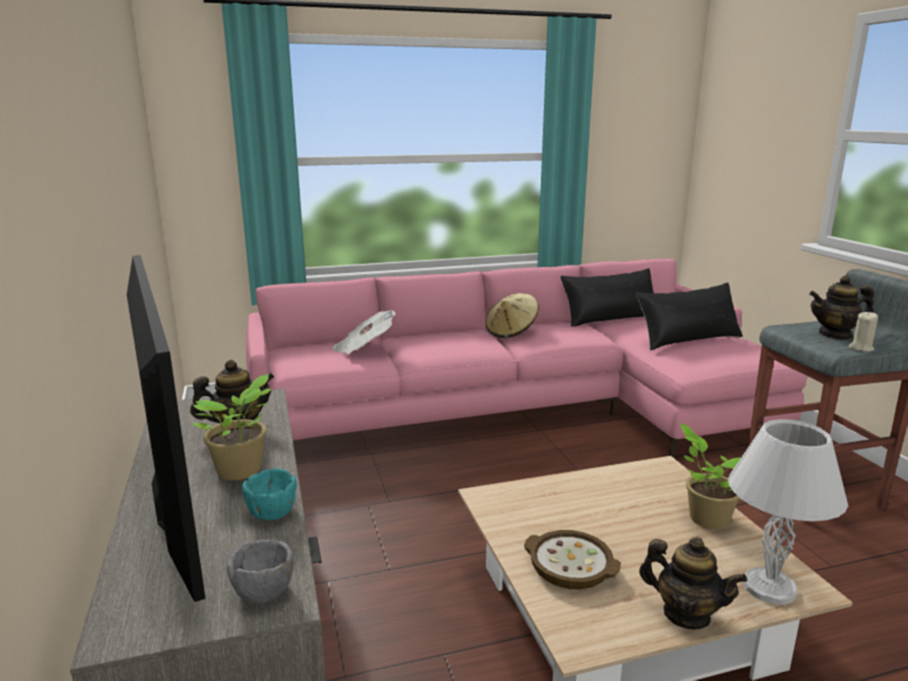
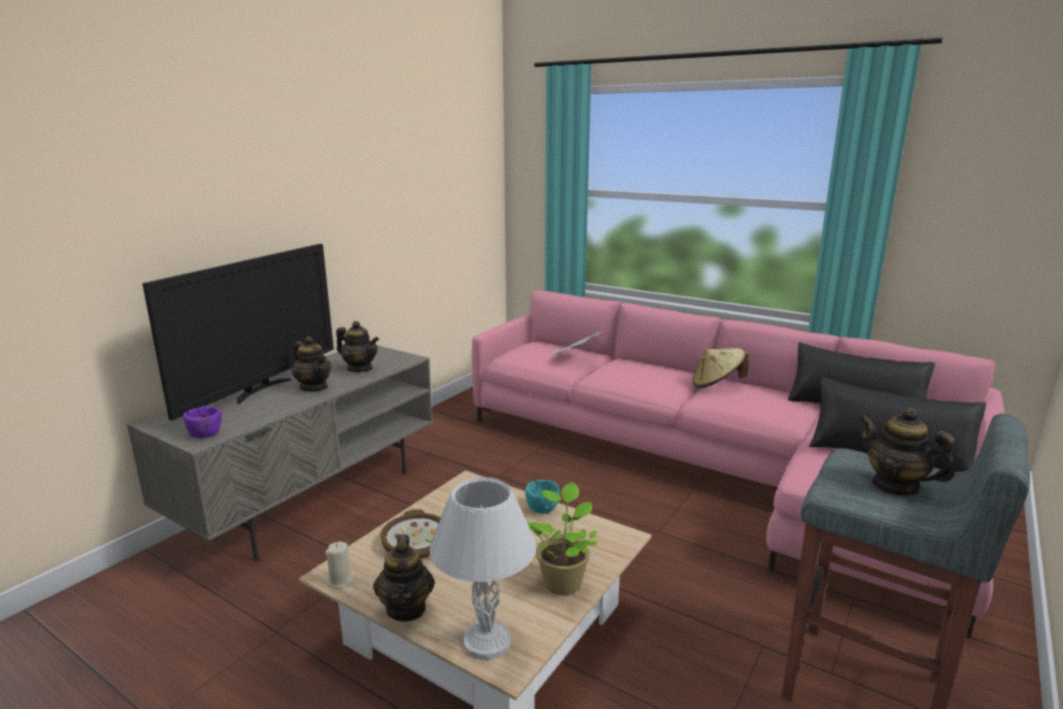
camera: 50 degrees right, 0 degrees up
potted plant [192,374,272,480] -> teapot [292,336,332,391]
grey bowl [227,539,294,604] -> purple bowl [183,406,222,438]
turquoise bowl [242,468,297,520] -> turquoise bowl moved to [525,480,560,514]
beige candle [849,311,878,352] -> beige candle moved to [325,542,356,589]

